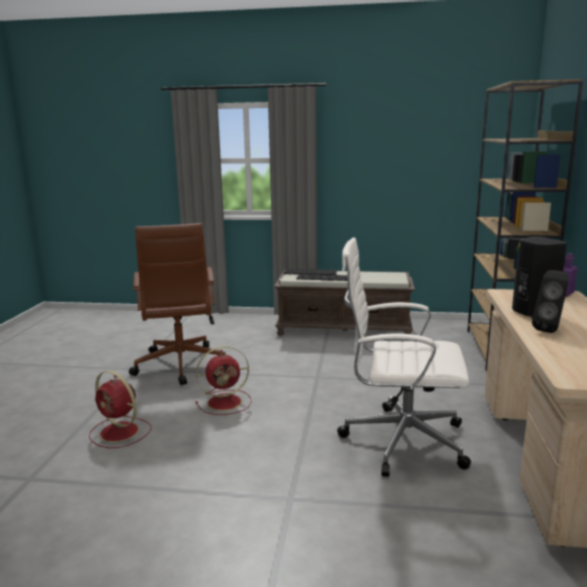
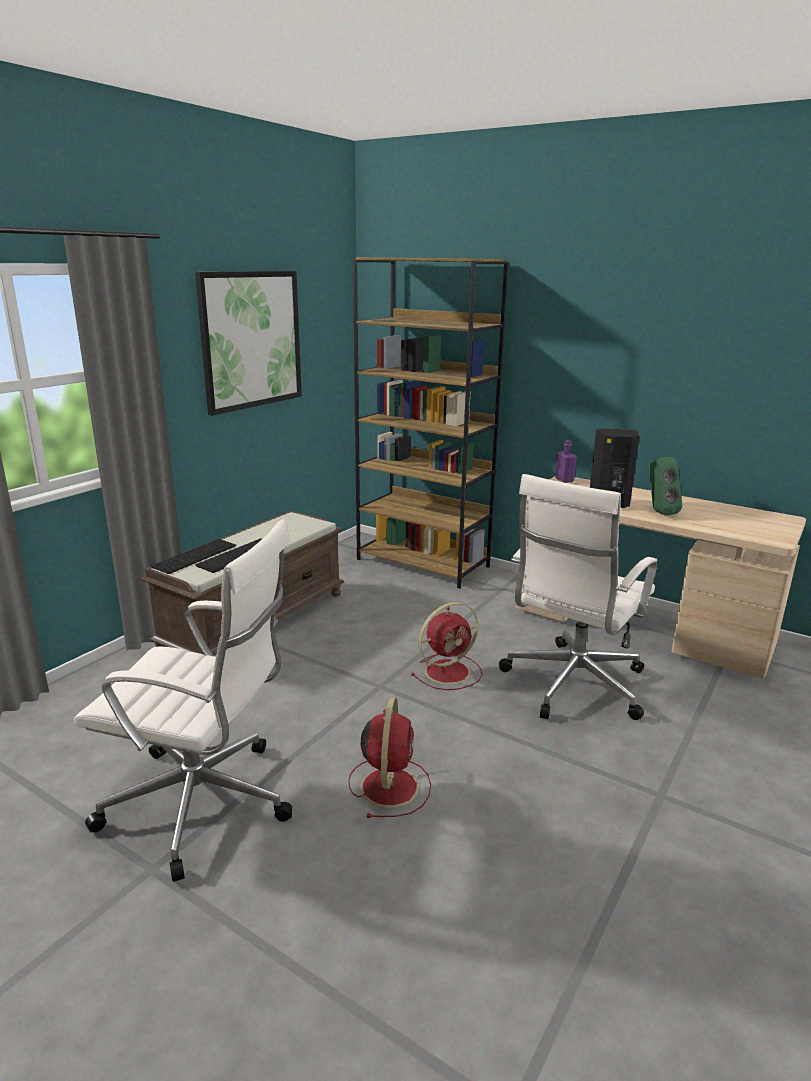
camera: 65 degrees left, 5 degrees up
red fan [89,370,152,448] -> red fan moved to [411,602,482,690]
brown office chair [129,223,226,385] -> white office chair [74,519,292,882]
black speaker [532,270,569,333] -> green speaker [649,457,682,515]
none -> picture [195,271,302,416]

